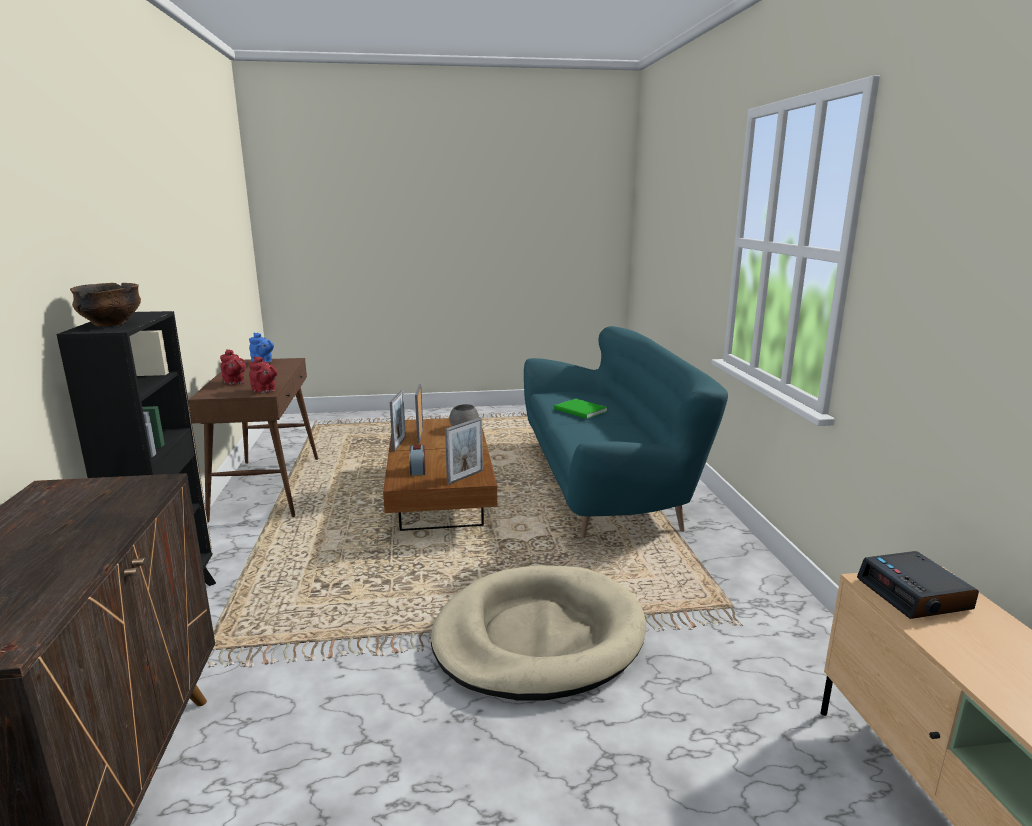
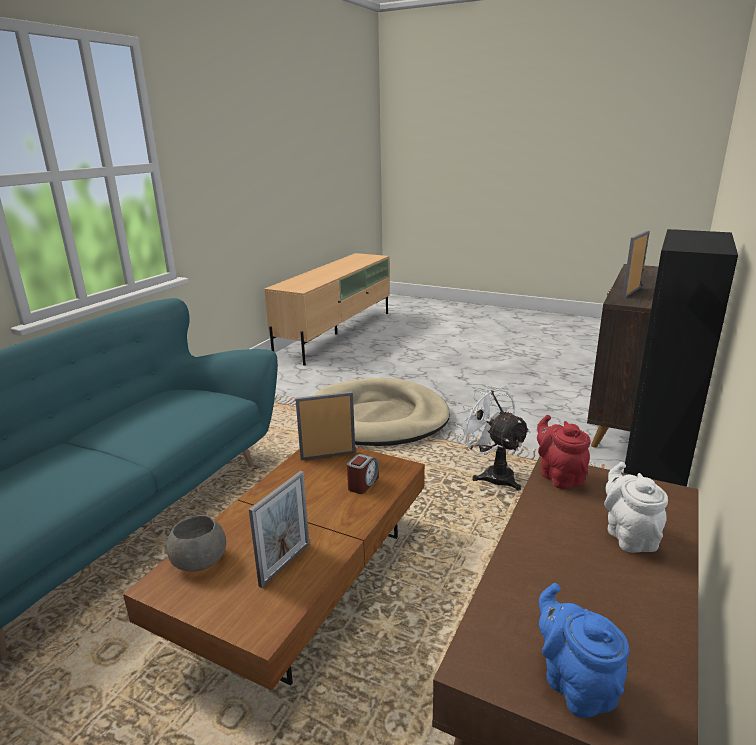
camera: 145 degrees left, 5 degrees up
bowl [70,283,141,326] -> none
red teapot [220,349,246,385] -> white teapot [604,462,668,553]
picture frame [390,390,406,452] -> picture frame moved to [622,231,650,298]
green book [554,399,608,419] -> none
alarm clock [857,551,979,619] -> none
none -> white fan [455,385,530,491]

